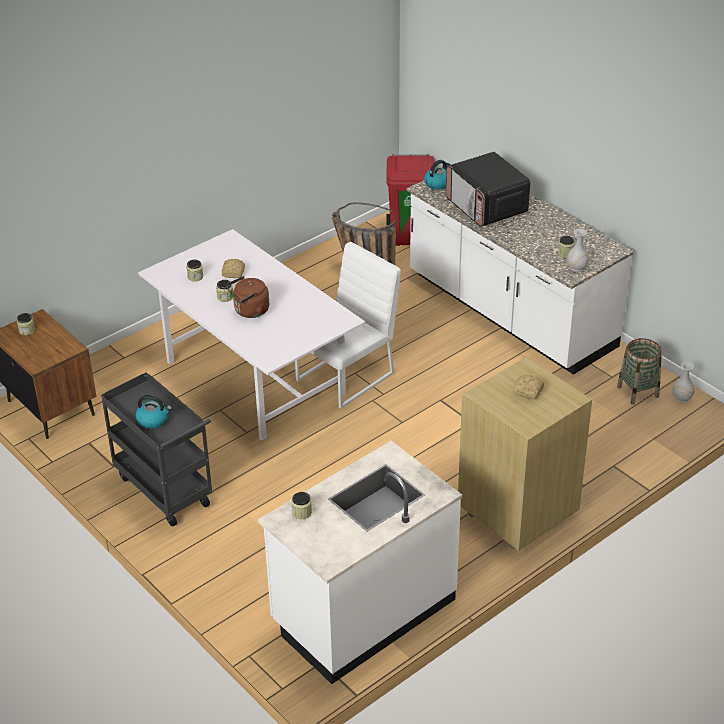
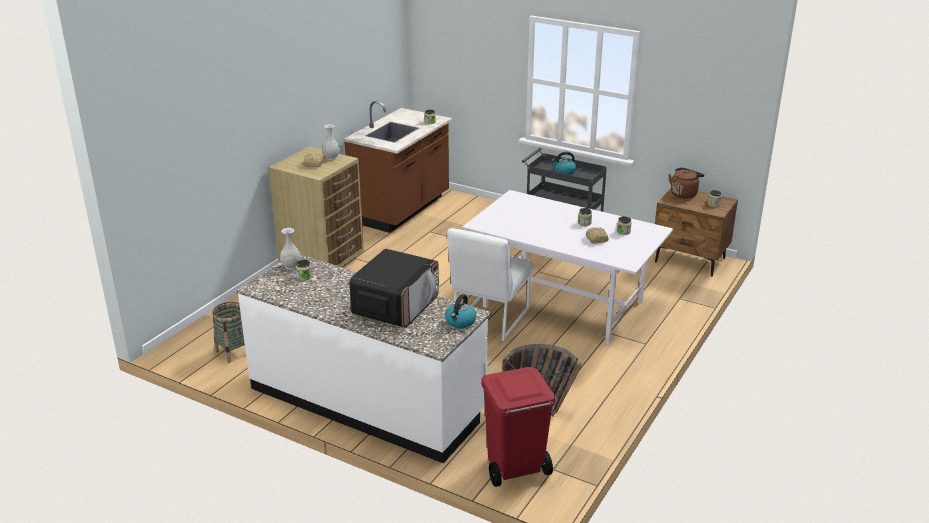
camera: 160 degrees right, 10 degrees down
brown kettle [226,276,269,318] -> brown kettle moved to [668,168,704,199]
white counter [258,441,462,684] -> brown counter [344,101,452,233]
microwave [446,152,530,227] -> microwave turned 75 degrees clockwise [349,249,439,328]
white vase [672,362,694,403] -> white vase moved to [322,124,340,160]

